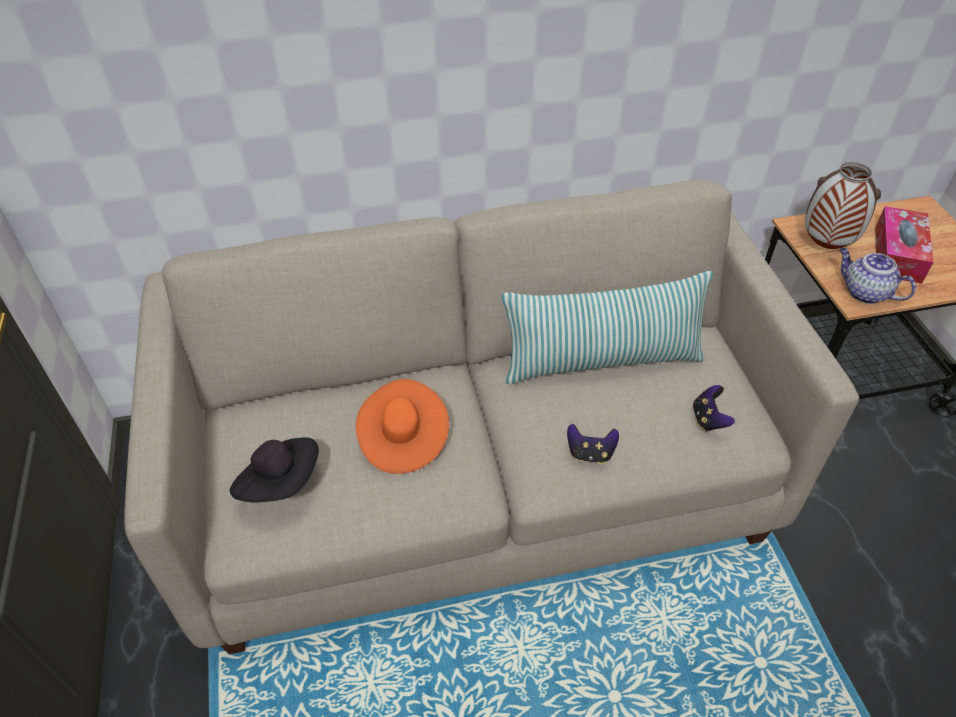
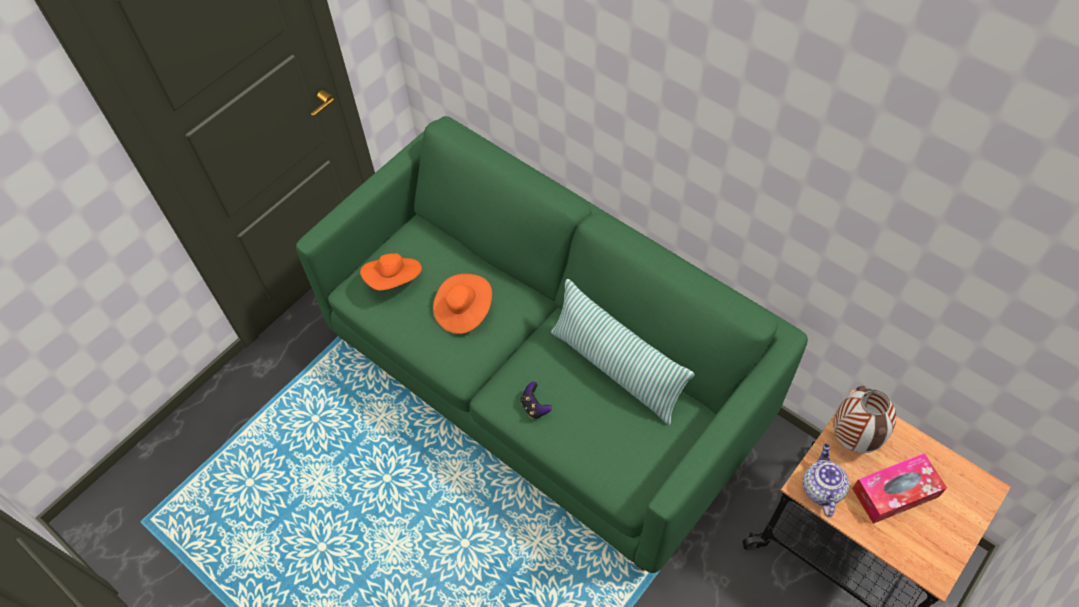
camera: 55 degrees right, 10 degrees up
beige sofa [124,180,859,654] -> green sofa [296,116,808,573]
black hat [230,437,319,503] -> orange hat [360,253,422,290]
game controller [693,385,735,431] -> none

